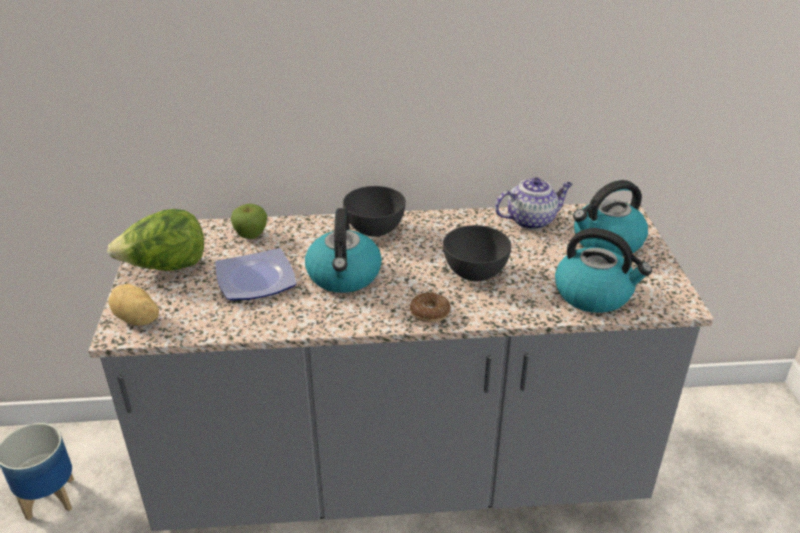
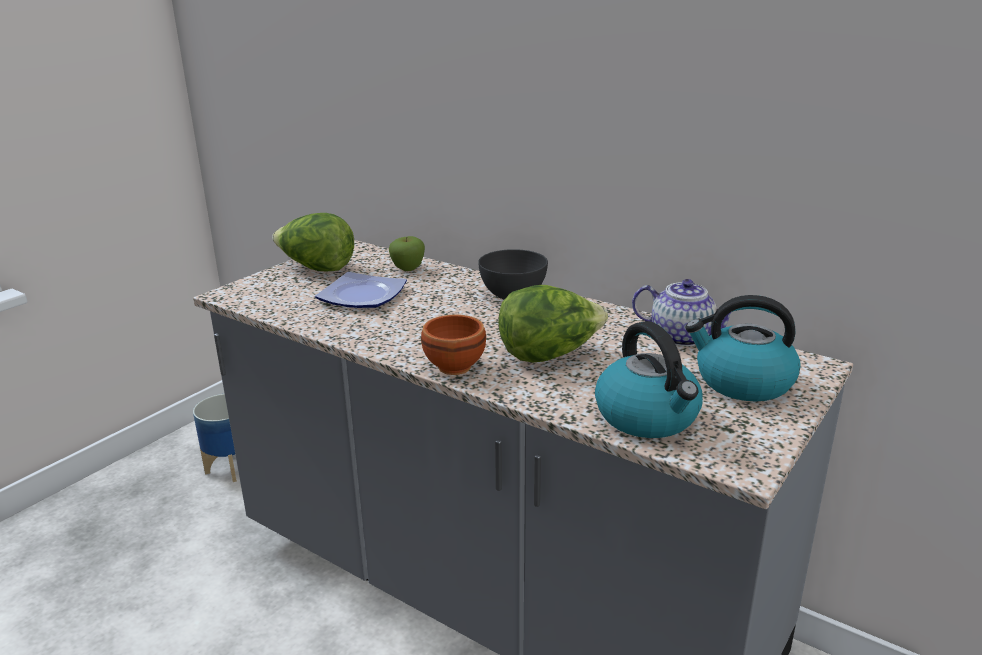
camera: 40 degrees right, 10 degrees down
potato [108,284,159,325] -> none
kettle [305,208,382,293] -> none
donut [410,292,451,323] -> brown bowl [421,315,486,375]
grey bowl [443,225,512,281] -> lettuce [498,285,608,362]

